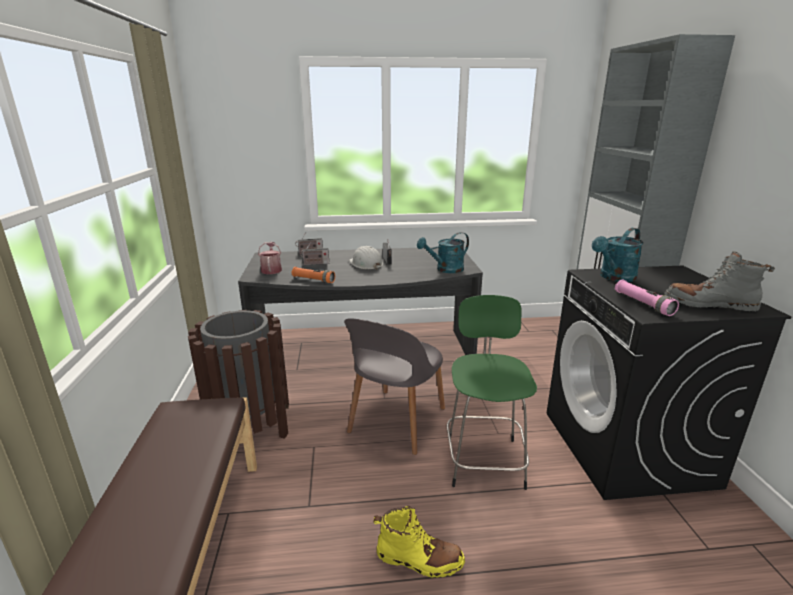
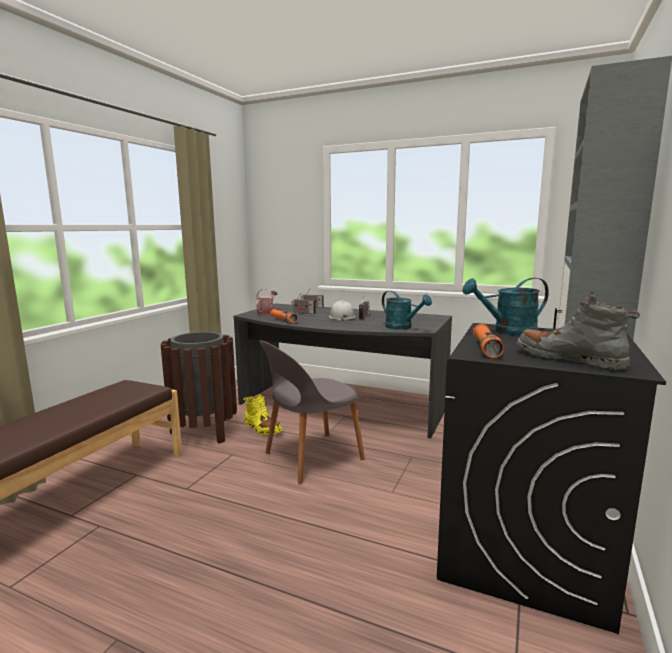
camera: 30 degrees right, 10 degrees down
yellow boot [373,506,465,578] -> yellow boot moved to [243,394,283,435]
turquoise watering can [417,232,469,273] -> turquoise watering can turned 135 degrees counterclockwise [382,291,432,330]
green stool [447,295,537,490] -> none
pink flashlight [615,279,679,316] -> orange flashlight [473,324,504,358]

